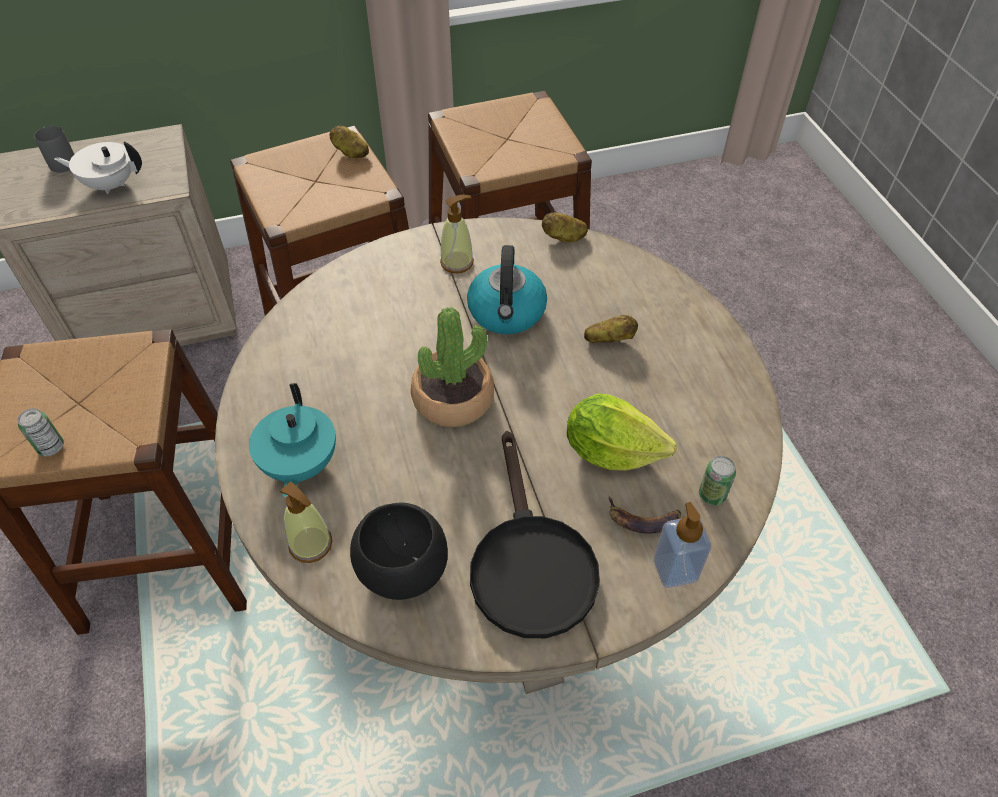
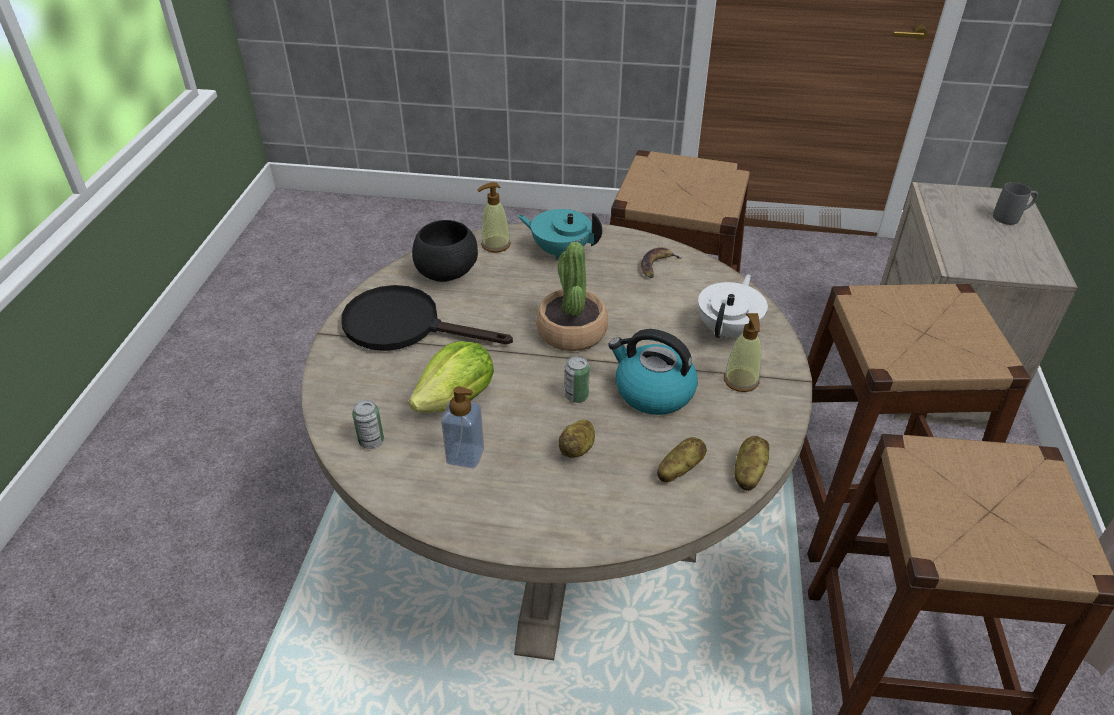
camera: 115 degrees right, 10 degrees down
can [18,409,64,456] -> can moved to [565,356,590,403]
white teapot [54,141,142,194] -> white teapot moved to [698,274,768,340]
potato [330,126,369,158] -> potato moved to [657,437,707,482]
banana [608,496,681,534] -> banana moved to [641,247,683,278]
soap dispenser [654,502,711,588] -> soap dispenser moved to [441,386,484,468]

